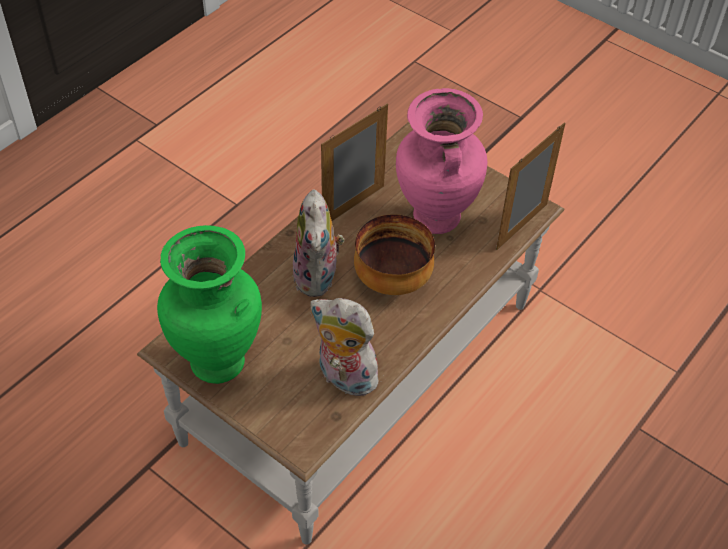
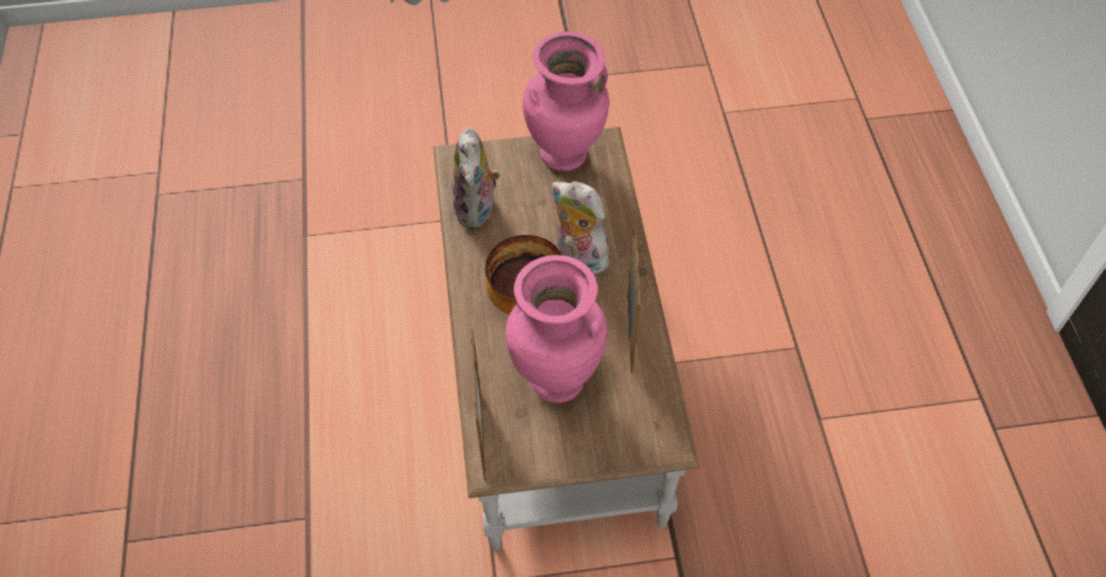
camera: 135 degrees right, 5 degrees up
green vase [157,225,262,384] -> pink vase [523,31,609,171]
plush toy [310,298,381,396] -> plush toy turned 105 degrees clockwise [453,127,500,228]

